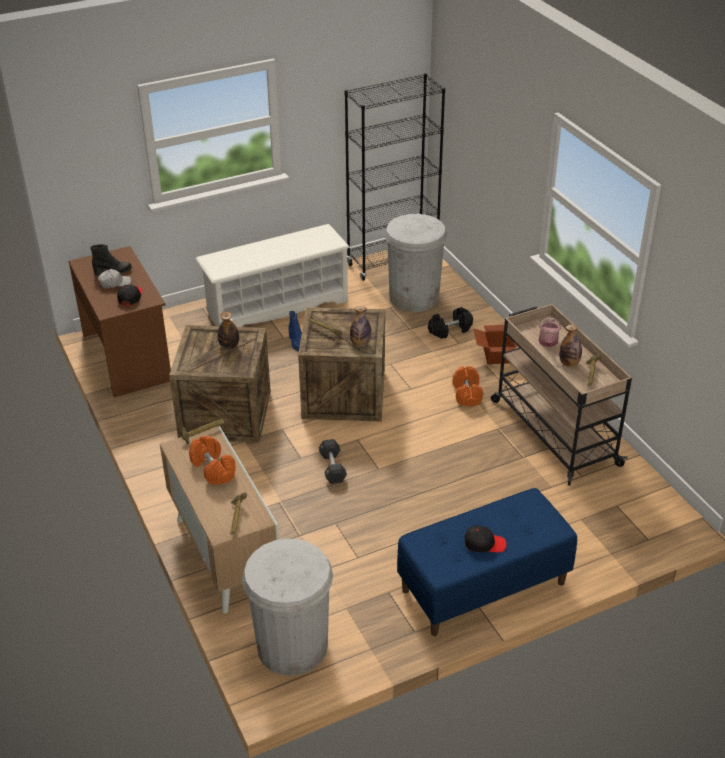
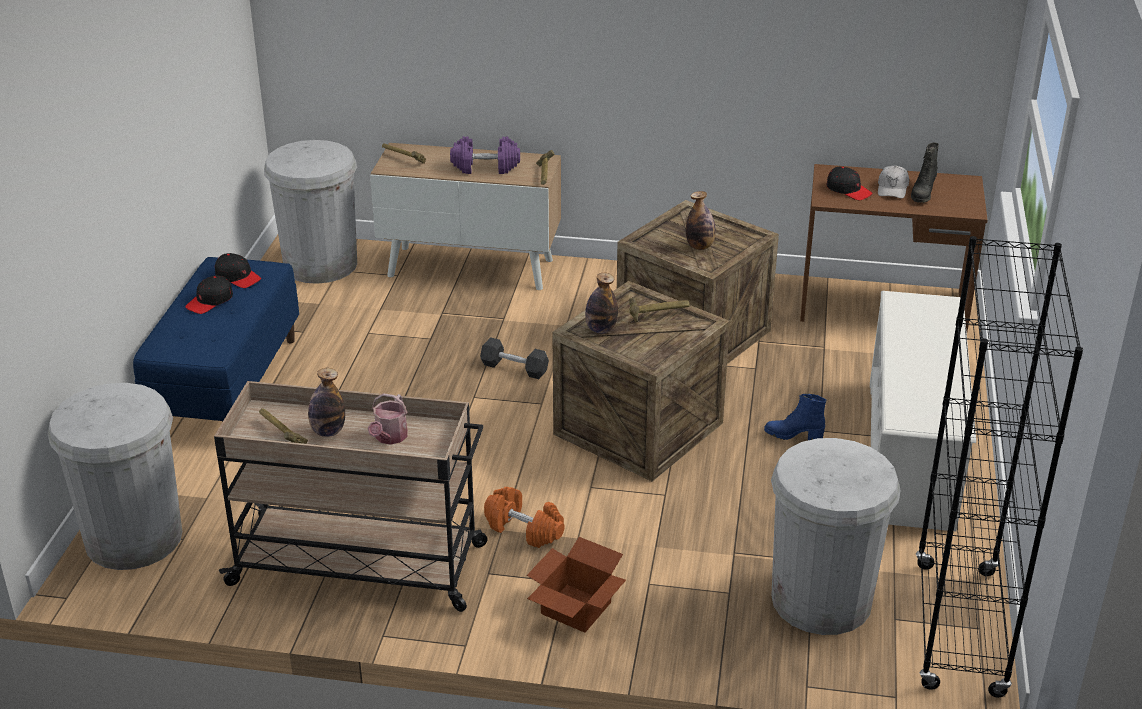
camera: 125 degrees right, 5 degrees down
orange dumbbell [189,436,236,485] -> purple dumbbell [450,136,520,174]
black dumbbell [428,307,473,339] -> none
watering can [539,318,561,347] -> watering can turned 120 degrees counterclockwise [368,393,408,445]
none -> white trash can [48,383,182,570]
none -> black cap [215,253,261,288]

